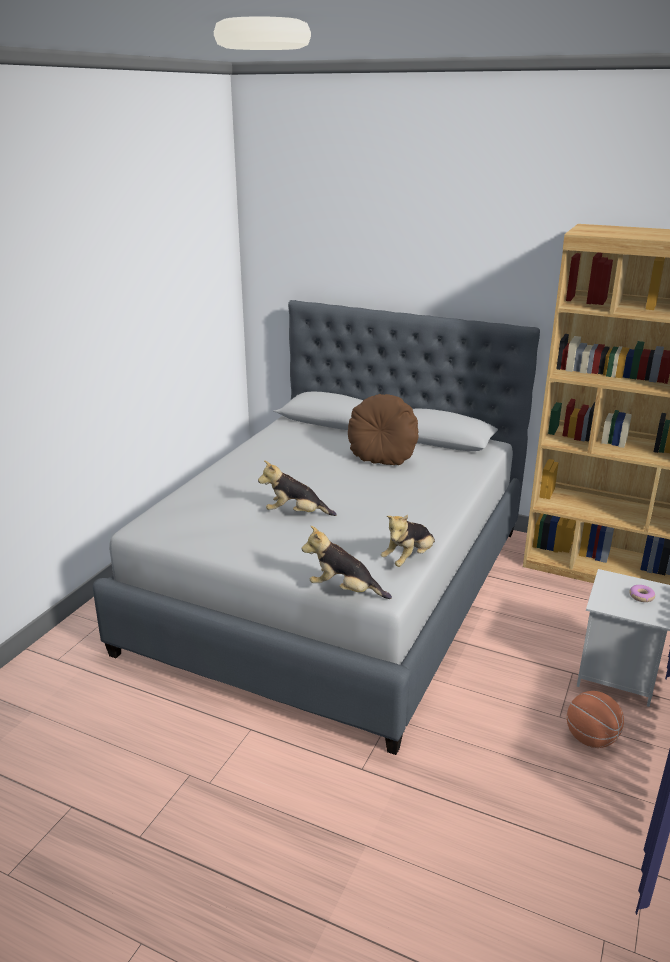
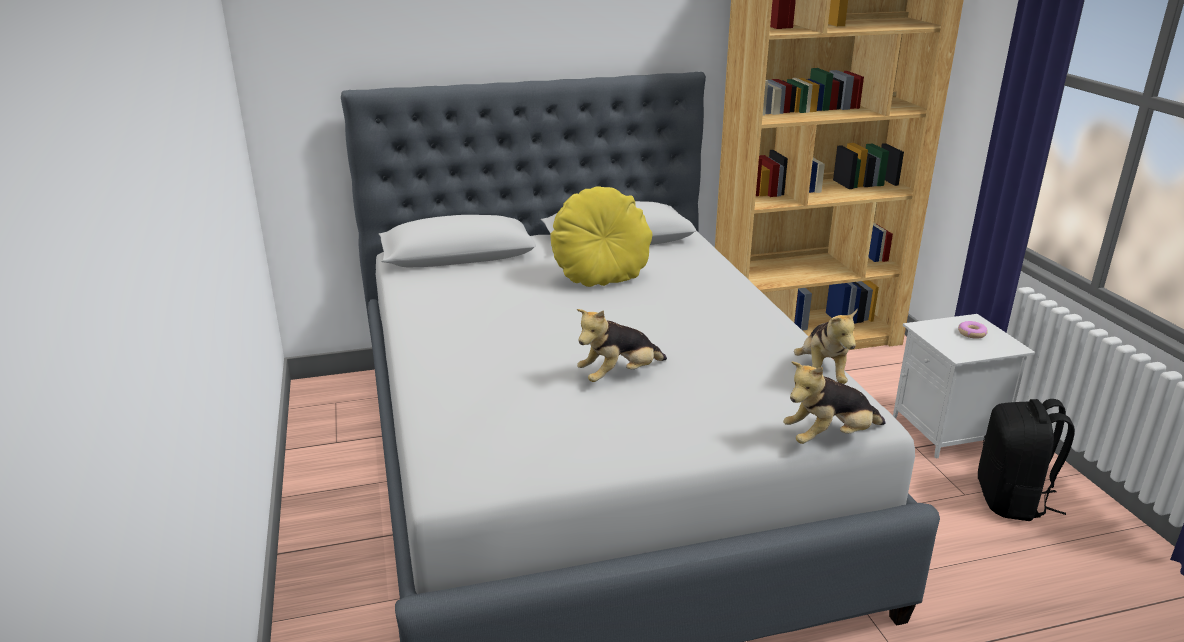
camera: 40 degrees left, 0 degrees up
brown pillow [348,394,419,465] -> yellow pillow [550,186,652,287]
basketball [567,691,624,748] -> black backpack [978,399,1075,521]

